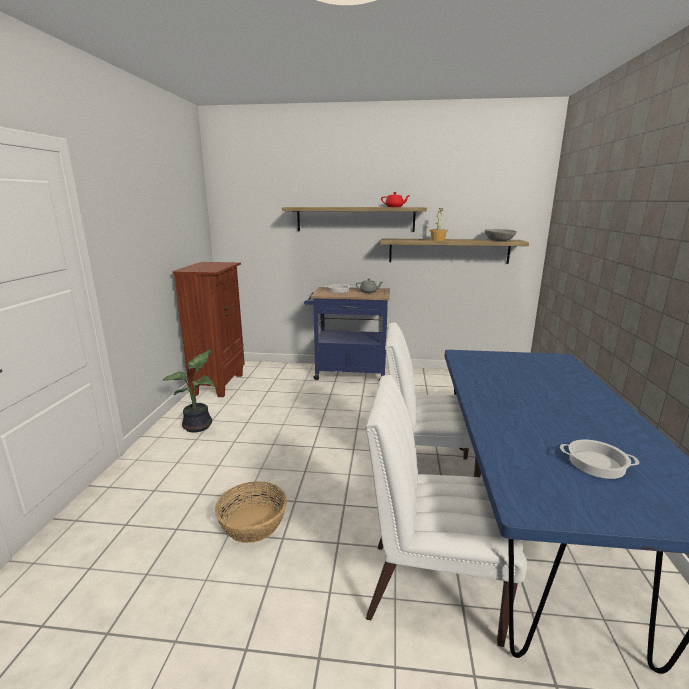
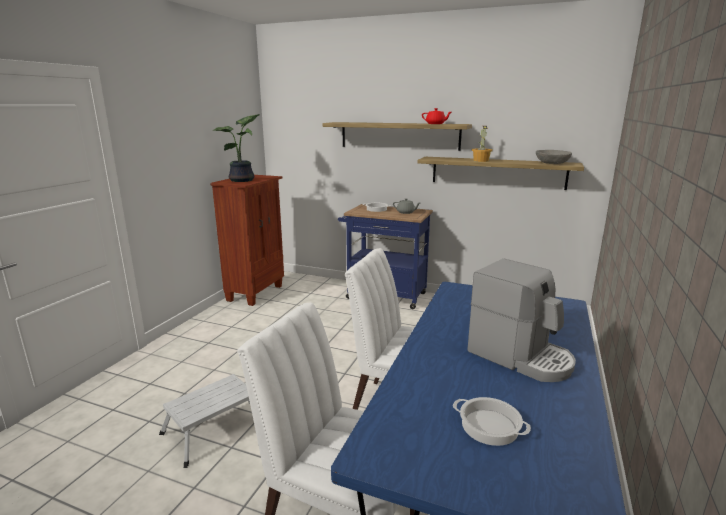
camera: 15 degrees right, 0 degrees up
potted plant [162,350,214,432] -> potted plant moved to [214,114,259,182]
basket [215,481,287,543] -> white step ladder [159,374,250,468]
none -> coffee machine [467,259,576,382]

